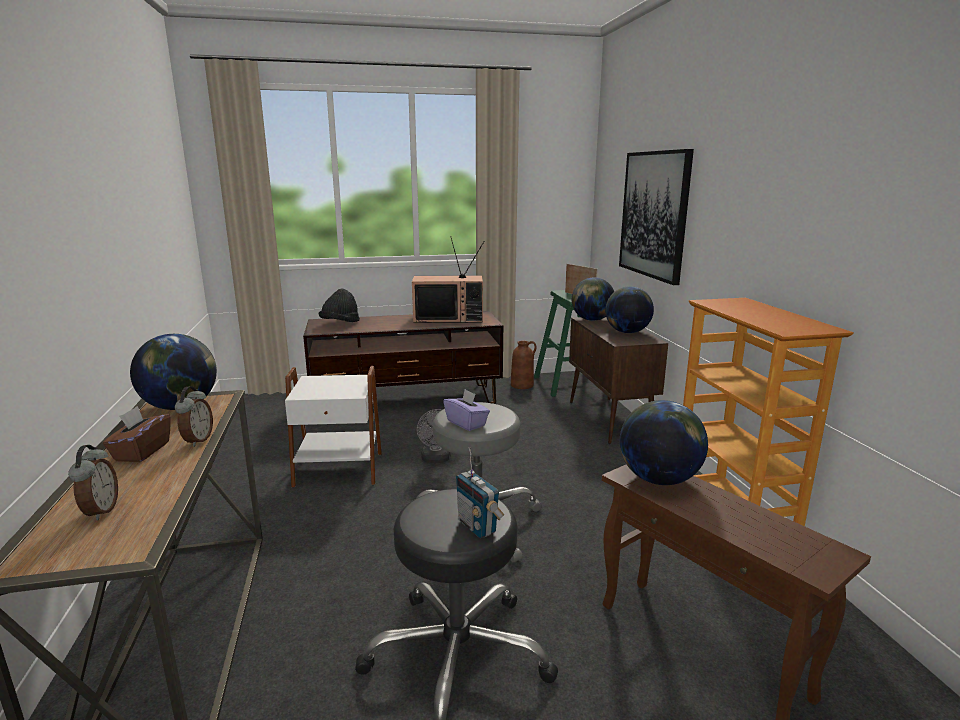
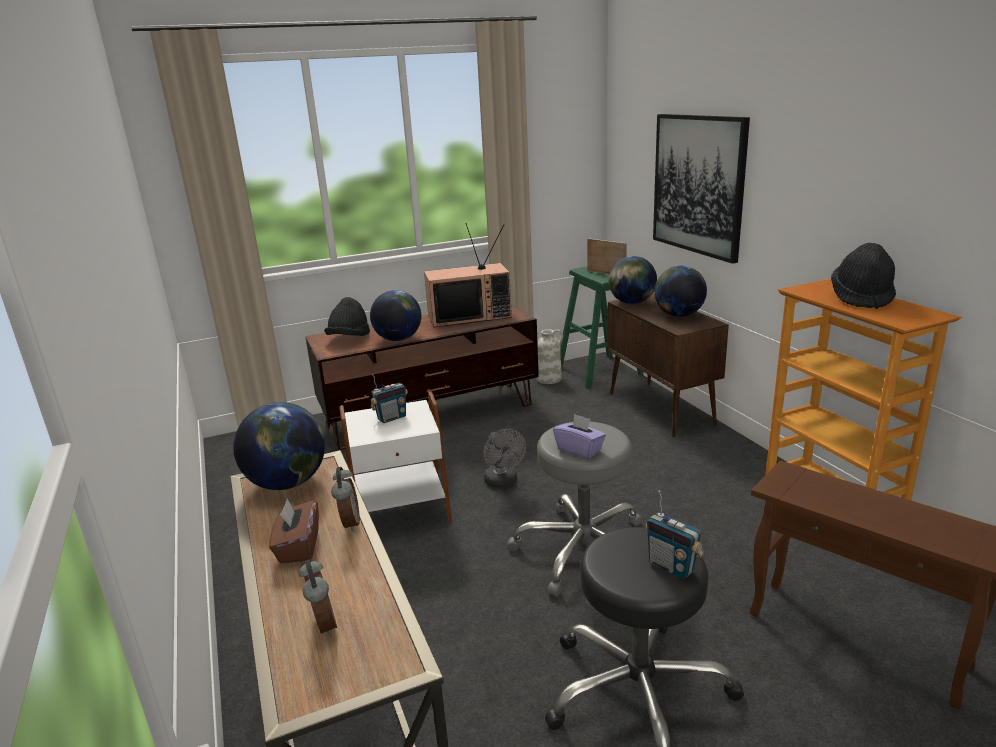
camera: 10 degrees left, 5 degrees up
brown vase [511,341,537,389] -> white vase [536,329,563,384]
globe [620,400,708,485] -> globe moved to [370,290,421,341]
none -> radio [371,374,408,423]
none -> black hat [831,243,896,309]

